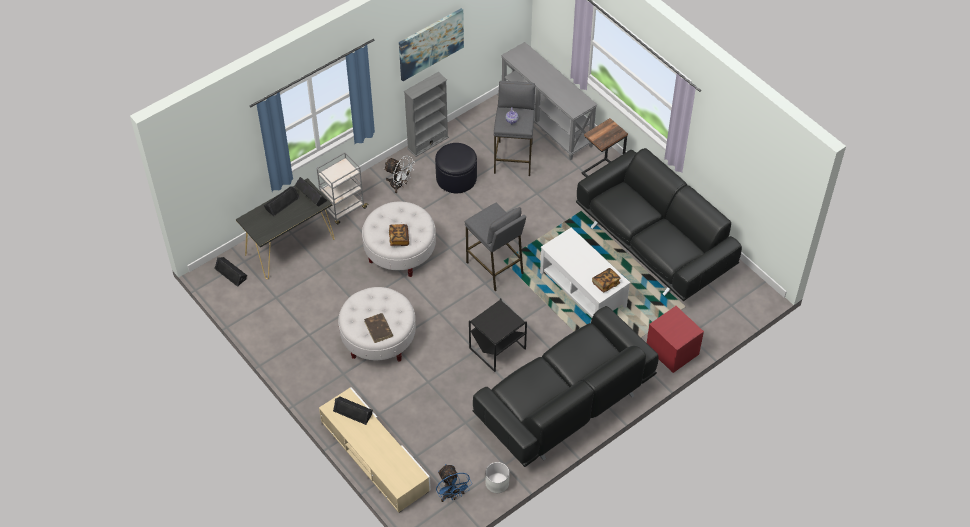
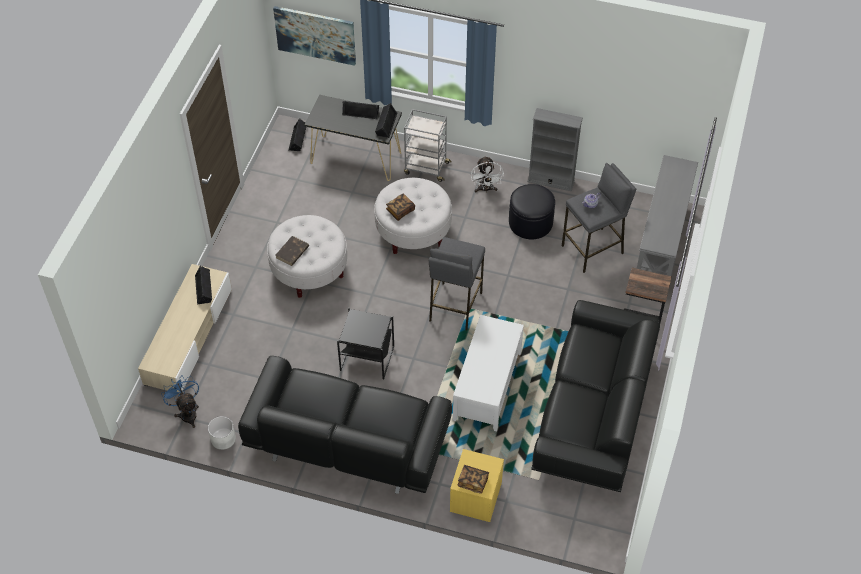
camera: 55 degrees right, 0 degrees up
picture [399,8,464,81] -> picture moved to [273,6,356,66]
blue fan [436,464,472,502] -> blue fan turned 120 degrees clockwise [161,375,199,428]
book [592,268,620,293] -> book moved to [457,465,489,494]
red nightstand [647,306,704,373] -> yellow nightstand [450,449,504,522]

